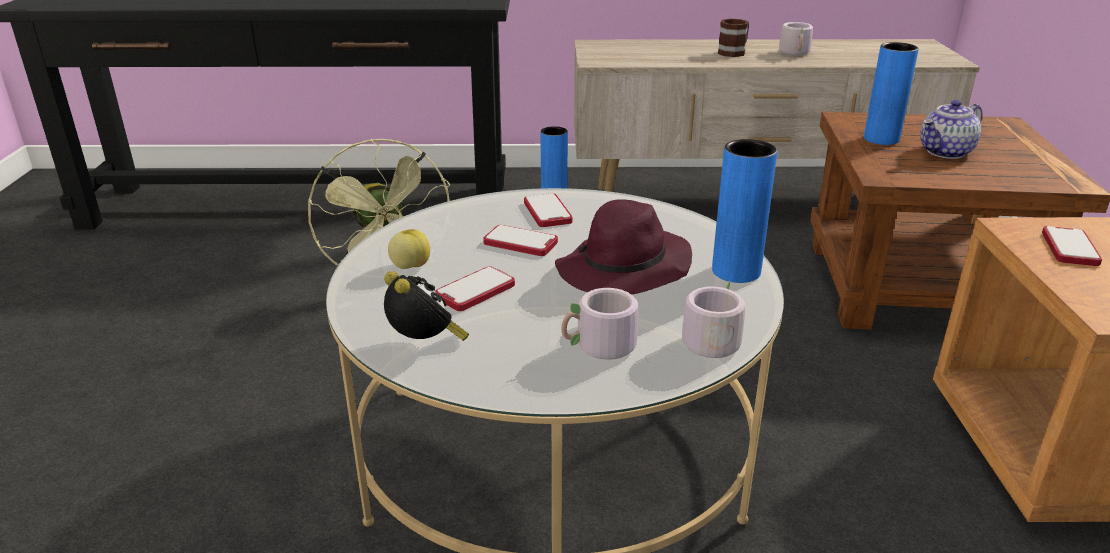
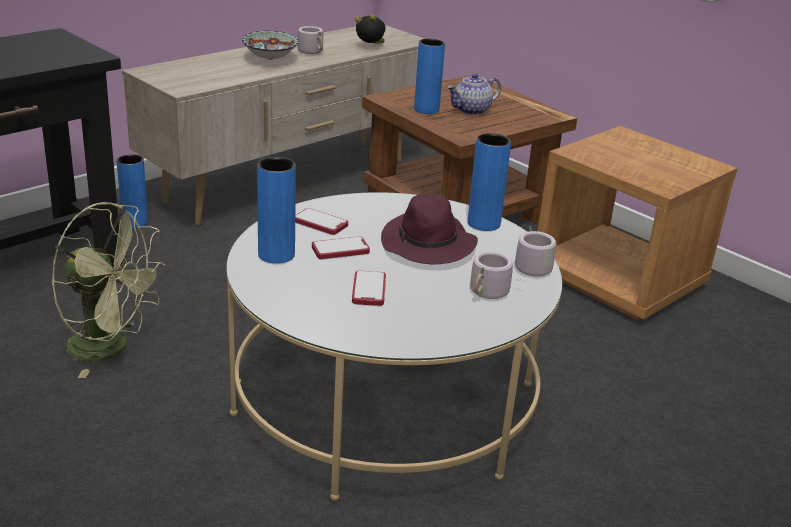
camera: 45 degrees left, 0 degrees up
alarm clock [384,271,469,341] -> alarm clock moved to [355,14,386,44]
apple [388,229,430,269] -> none
mug [718,19,749,57] -> bowl [242,31,299,60]
teapot [920,100,982,159] -> teapot turned 45 degrees clockwise [447,73,501,115]
phone [1042,226,1102,266] -> none
none -> blue vase [257,157,296,264]

